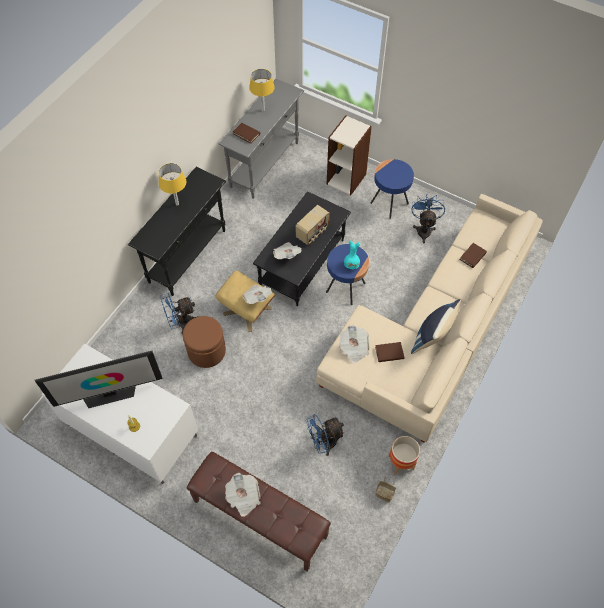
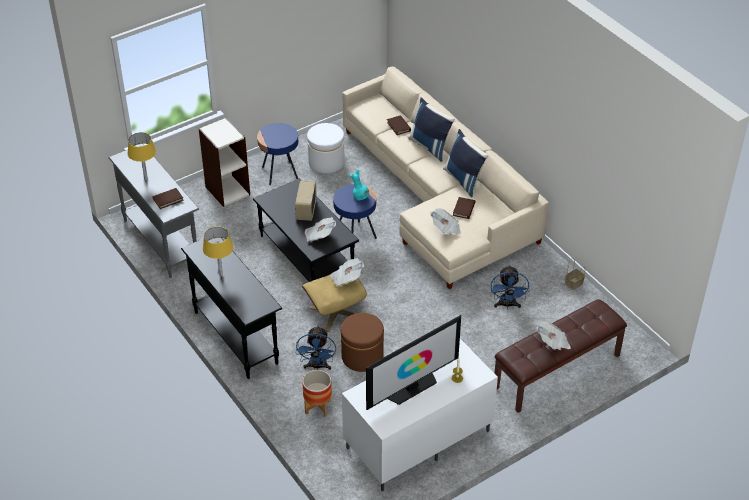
camera: 65 degrees left, 15 degrees down
television [35,351,163,408] -> television turned 45 degrees clockwise [366,315,461,410]
radio [295,205,330,245] -> radio turned 150 degrees counterclockwise [295,181,317,221]
planter [389,436,420,475] -> planter moved to [302,370,332,417]
blue fan [411,195,445,243] -> white ottoman [307,123,345,174]
none -> blue pillow [408,97,455,162]

